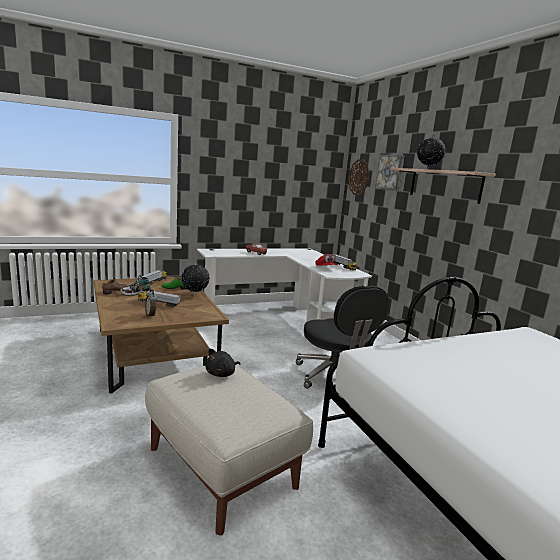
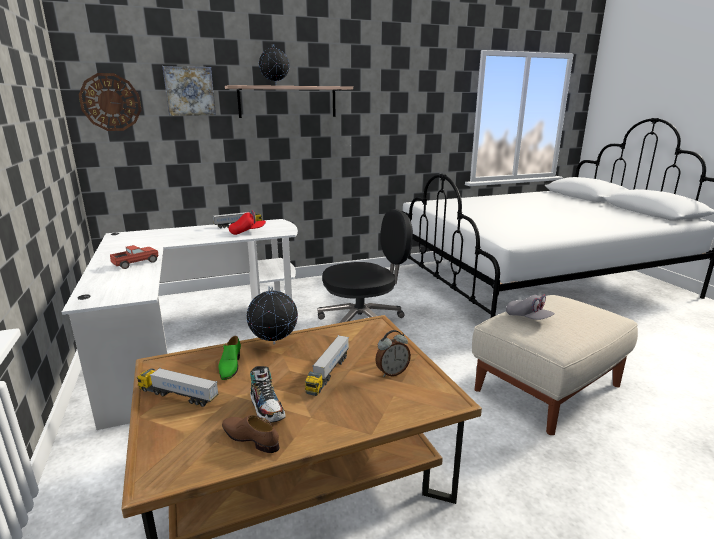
camera: 85 degrees left, 5 degrees up
black plush toy [205,349,241,377] -> grey cap [506,295,555,320]

